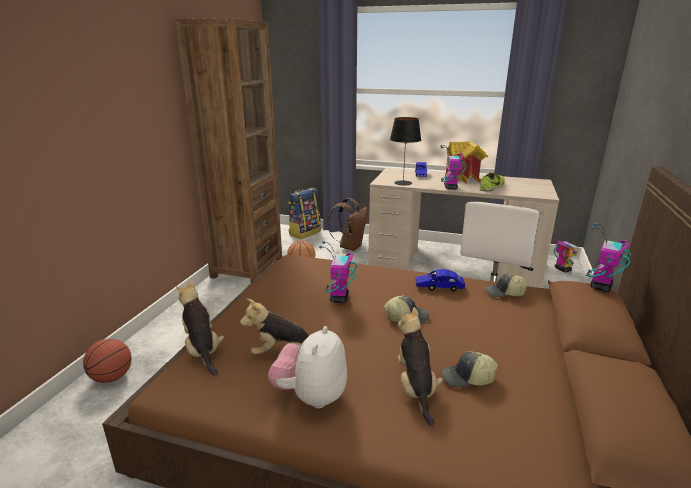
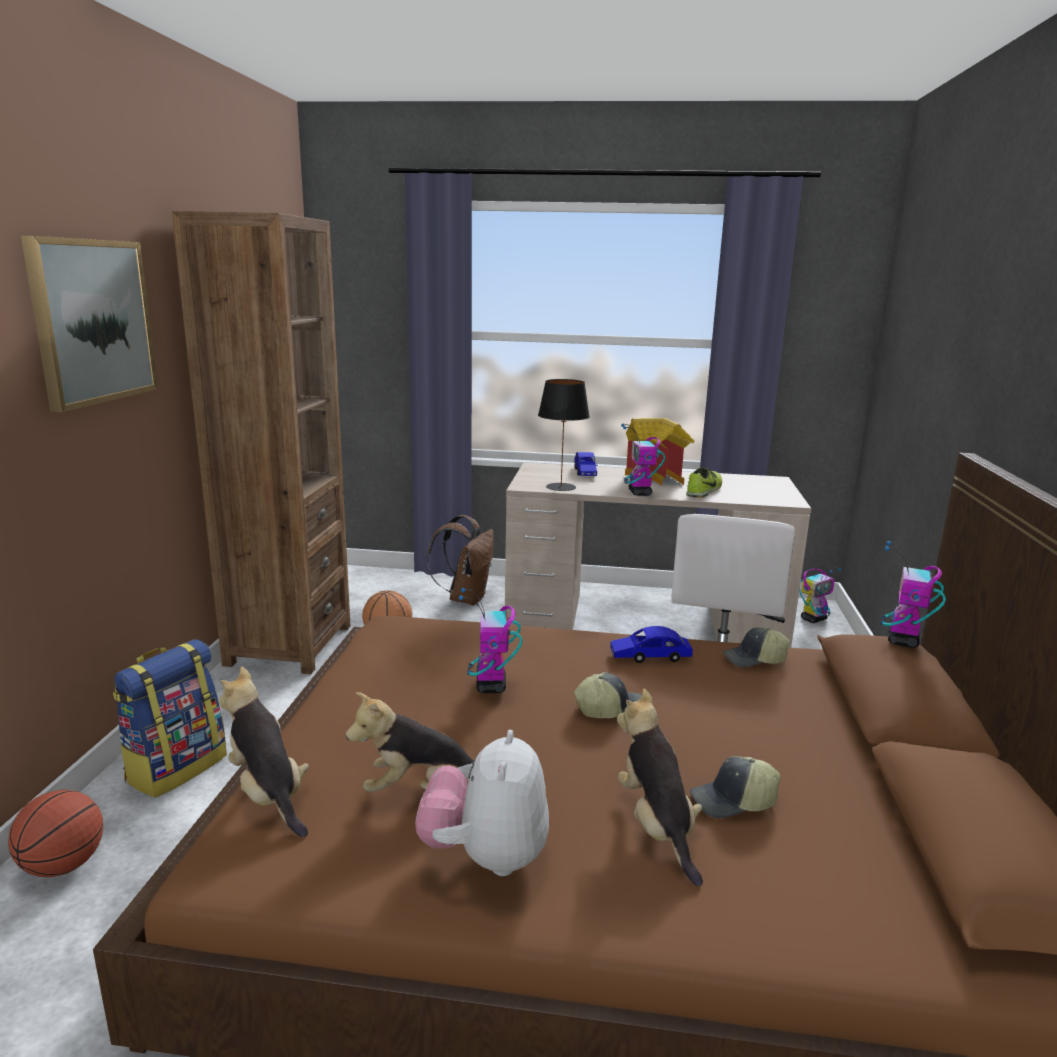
camera: 10 degrees left, 5 degrees down
backpack [288,188,321,239] -> backpack moved to [113,639,227,798]
toy robot [554,233,584,272] -> toy robot turned 90 degrees clockwise [799,568,841,623]
none -> picture [21,236,158,412]

